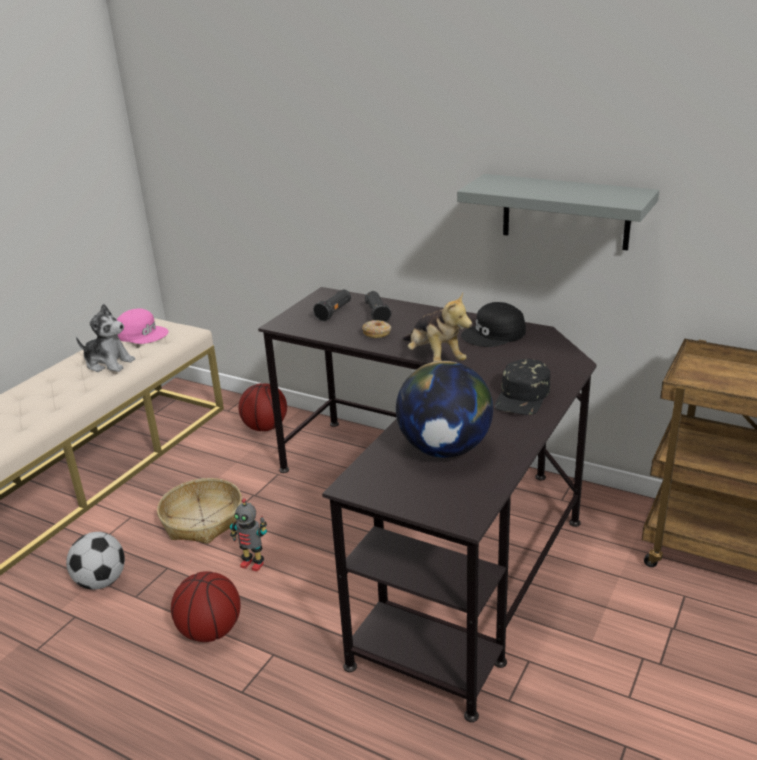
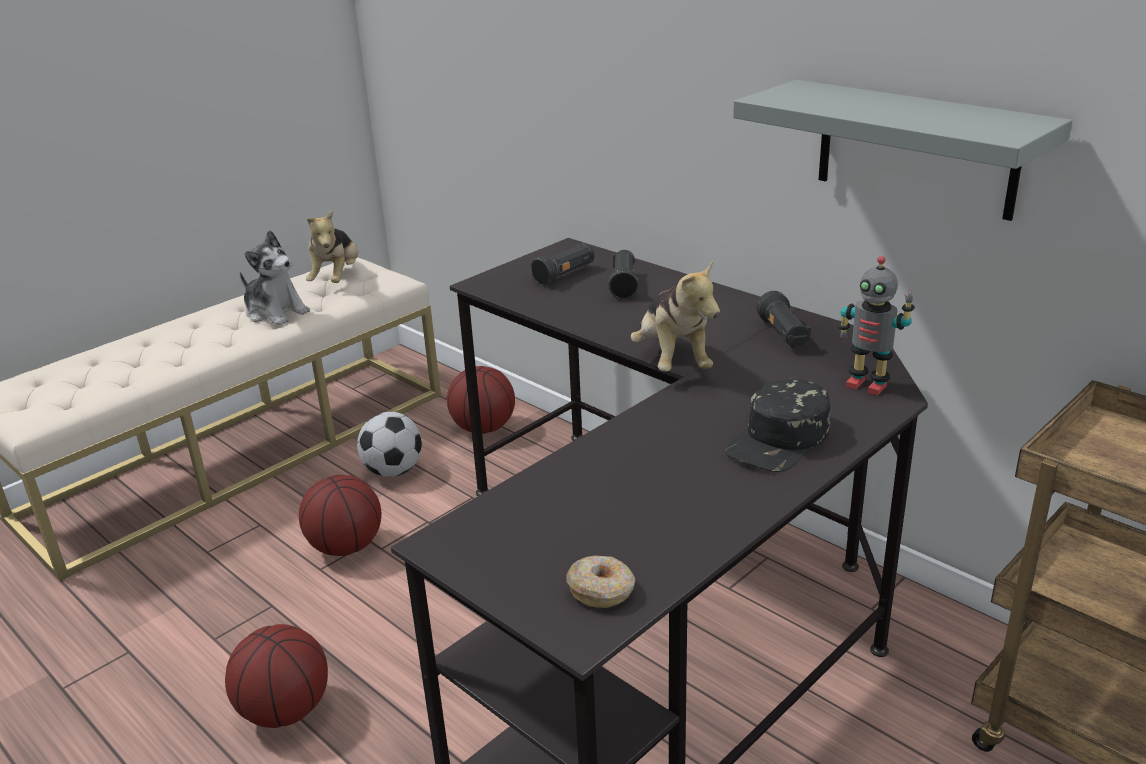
camera: 15 degrees right, 0 degrees up
football [66,532,125,590] -> football moved to [357,412,422,477]
pink cap [116,308,169,344] -> plush toy [306,210,358,283]
basket [157,478,242,544] -> basketball [299,475,381,556]
toy robot [230,499,267,572] -> toy robot moved to [838,256,915,395]
donut [362,320,391,338] -> donut moved to [566,555,635,608]
globe [396,361,493,458] -> none
black cap [461,302,526,347] -> black flashlight [756,291,811,348]

